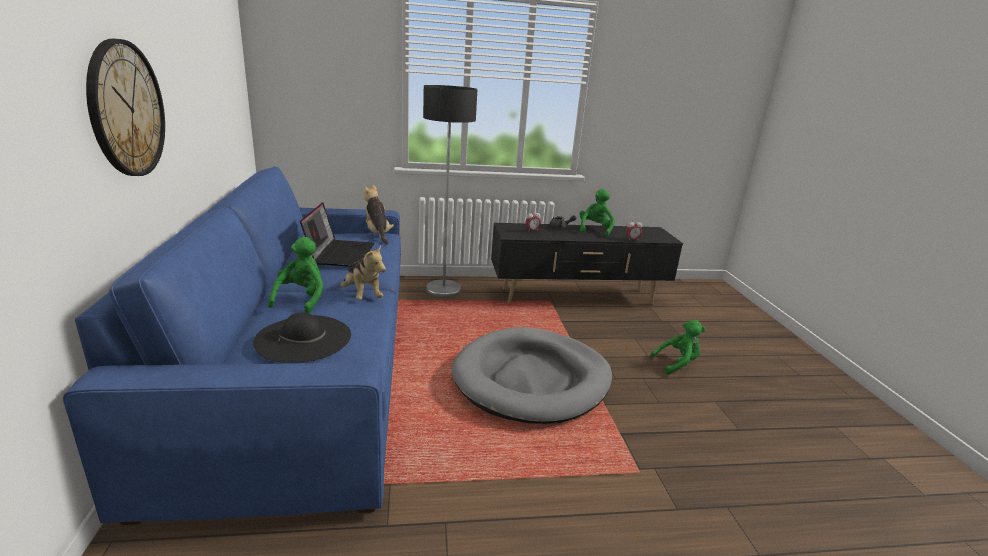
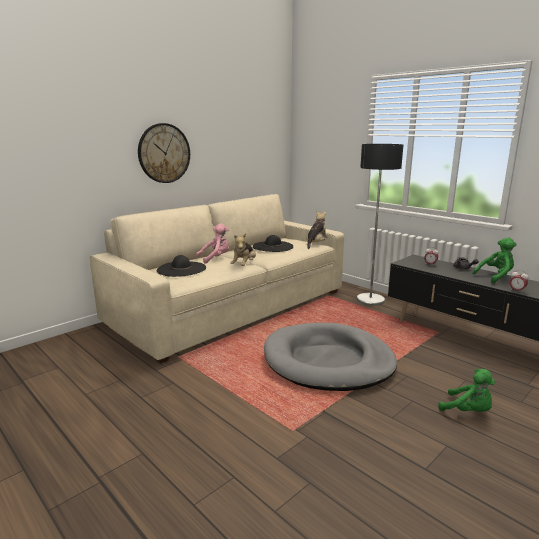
camera: 55 degrees right, 5 degrees down
blue sofa [63,166,401,525] -> beige sofa [90,194,344,364]
green plush toy [268,237,324,314] -> pink plush toy [196,223,229,263]
laptop [300,202,374,267] -> black hat [253,235,293,252]

